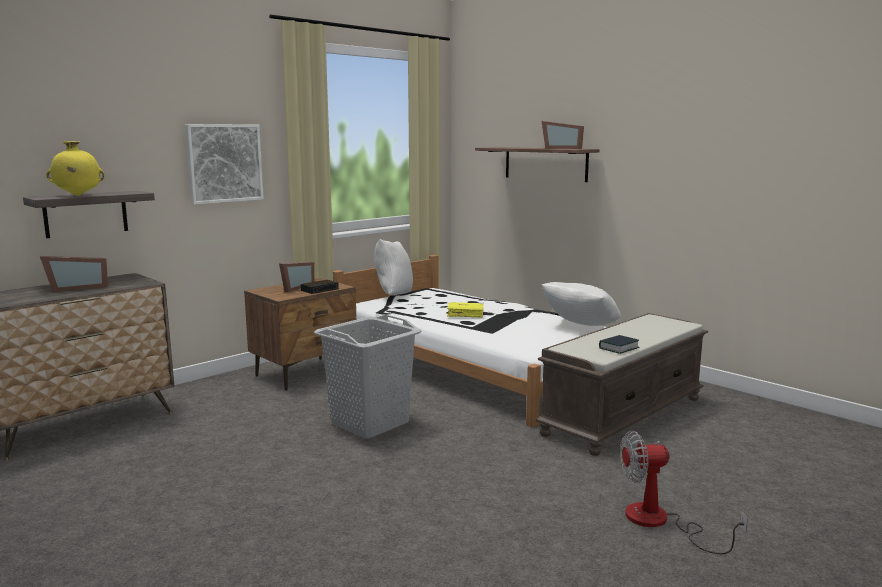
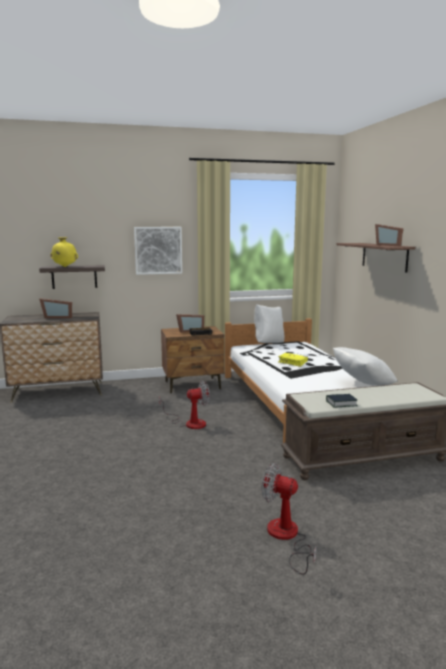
camera: 30 degrees right, 0 degrees up
grey laundry basket [314,314,422,439] -> fan [159,381,210,429]

